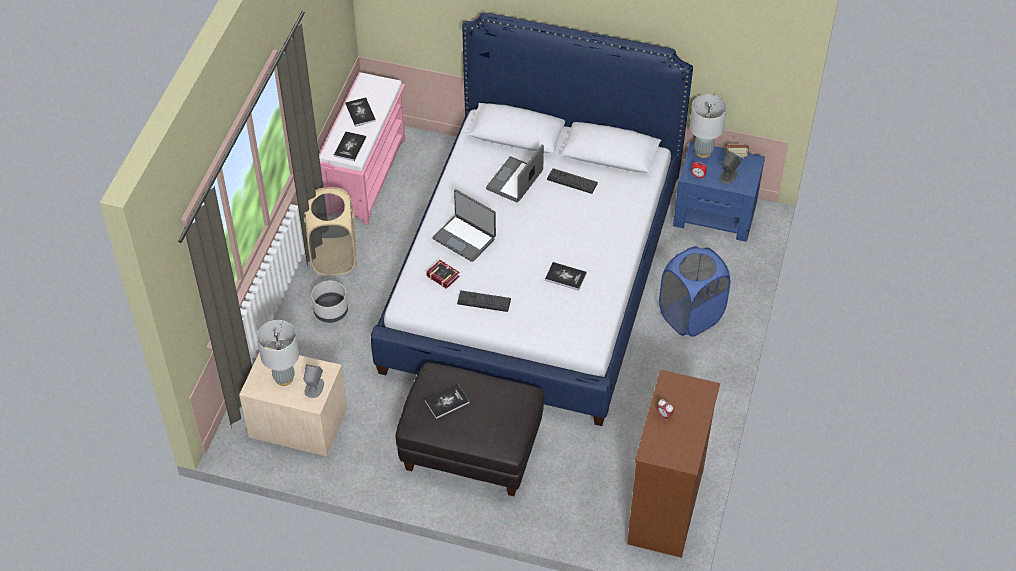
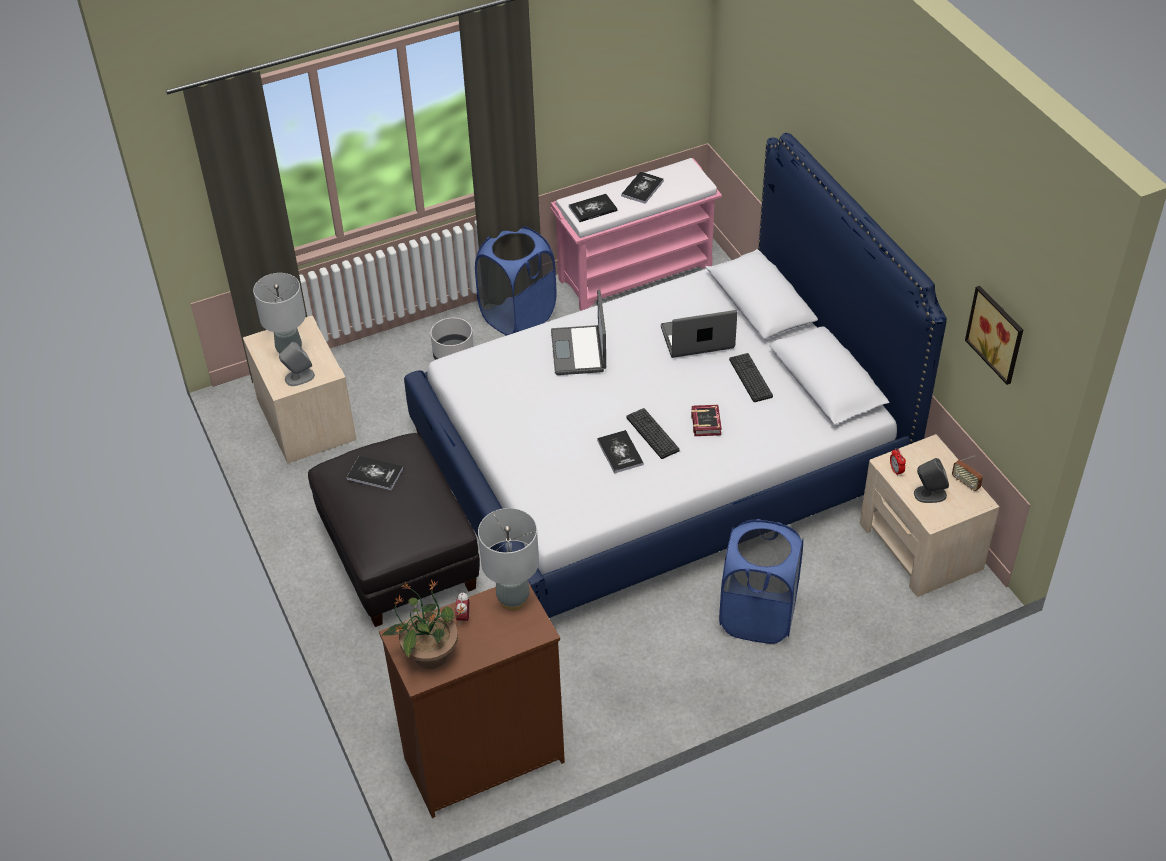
camera: 50 degrees right, 5 degrees down
beige laundry basket [304,187,357,275] -> blue laundry basket [475,226,557,336]
book [426,260,460,289] -> book moved to [691,405,722,436]
keyboard [457,291,511,312] -> keyboard moved to [626,408,680,459]
blue nightstand [673,141,765,242] -> beige nightstand [860,434,999,597]
grey table lamp [689,94,727,158] -> grey table lamp moved to [478,508,539,611]
none -> potted plant [381,580,465,669]
none -> picture [965,286,1023,385]

